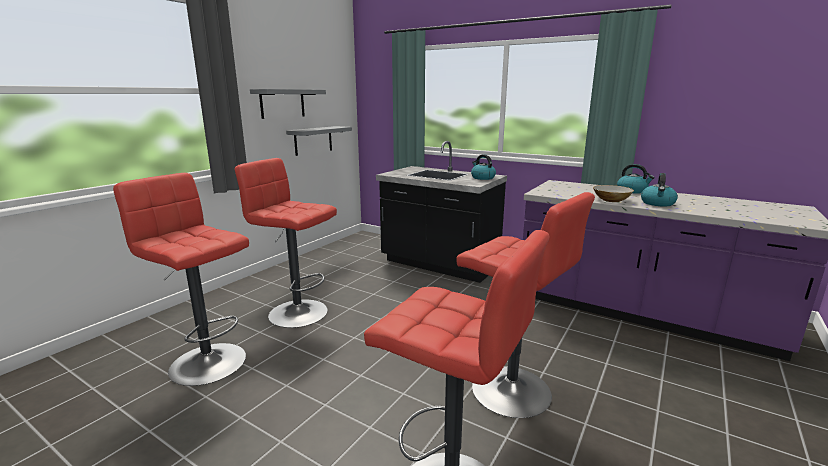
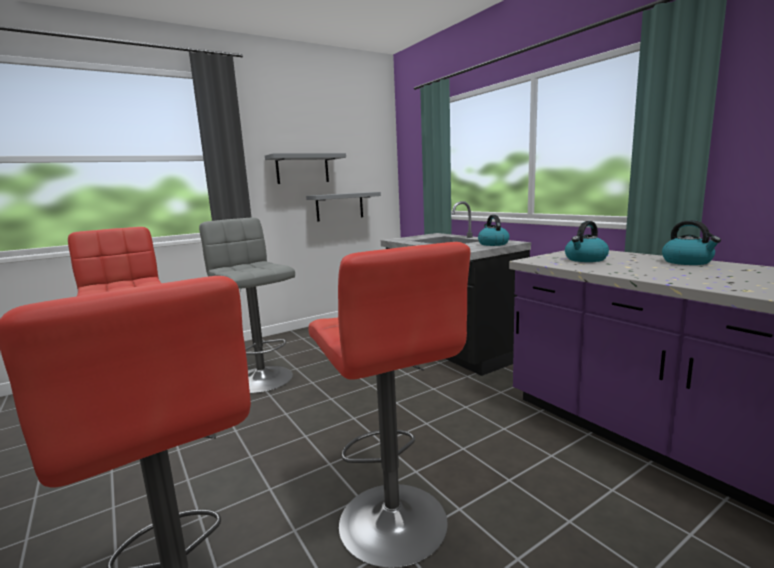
camera: 25 degrees right, 5 degrees down
red stool [235,158,337,328] -> grey stool [199,217,295,393]
bowl [593,185,634,202] -> none
kettle [641,173,678,207] -> kettle moved to [565,221,609,262]

